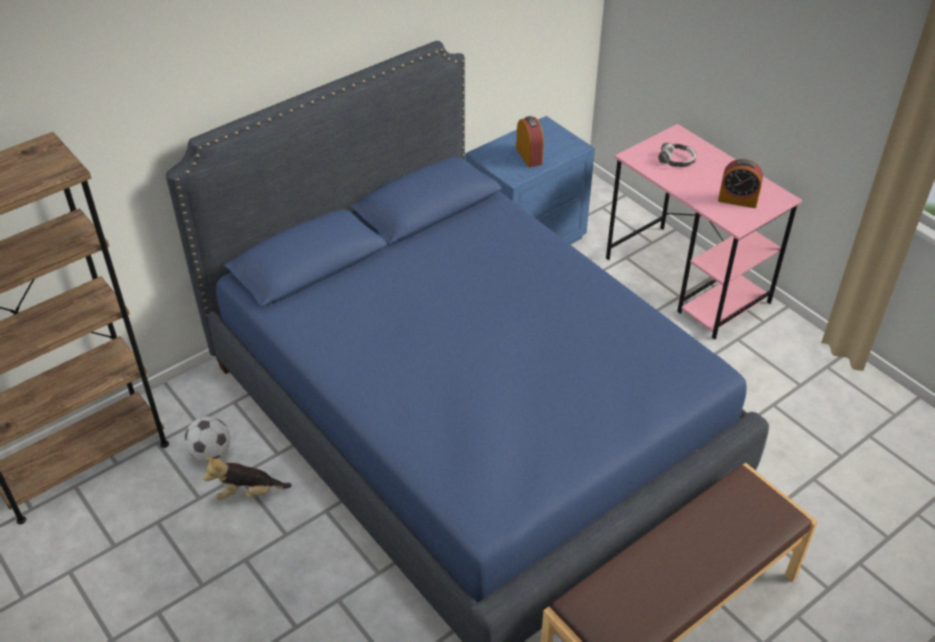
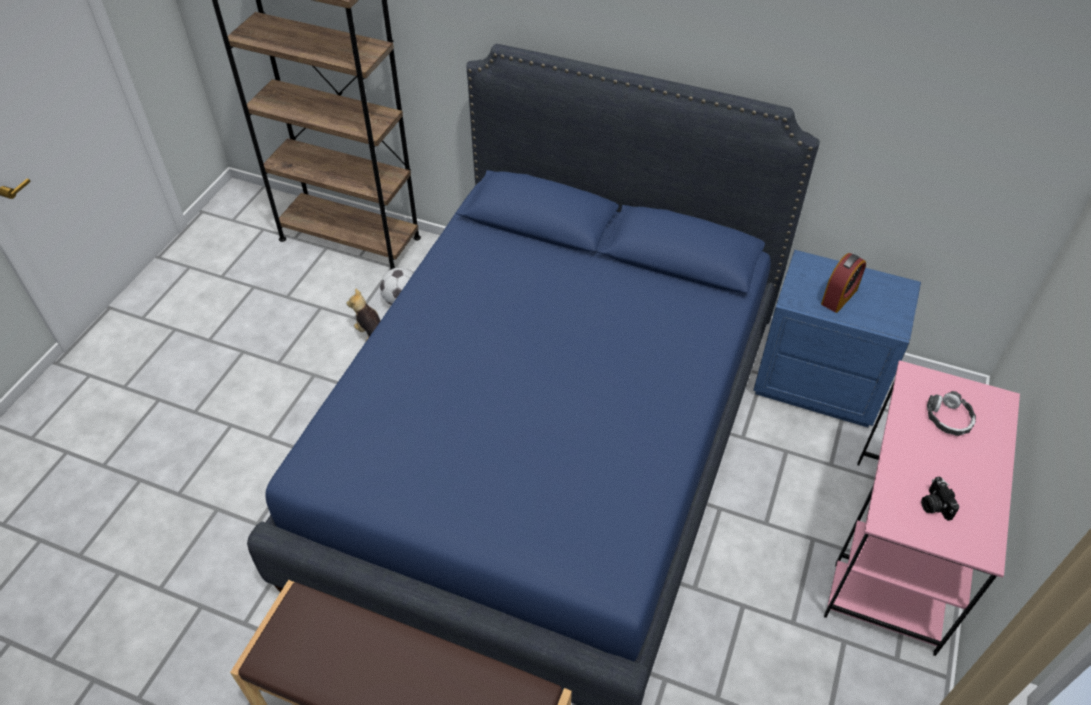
camera: 60 degrees right, 5 degrees up
alarm clock [718,159,763,208] -> camera [921,477,959,521]

